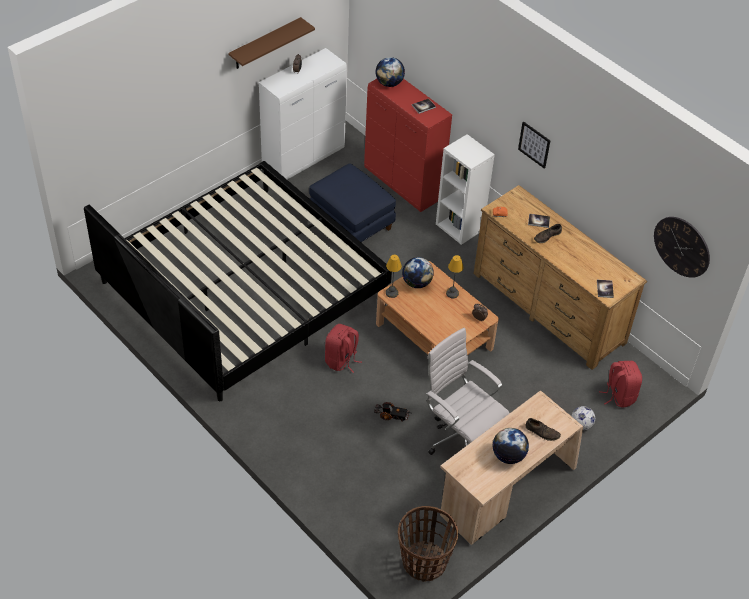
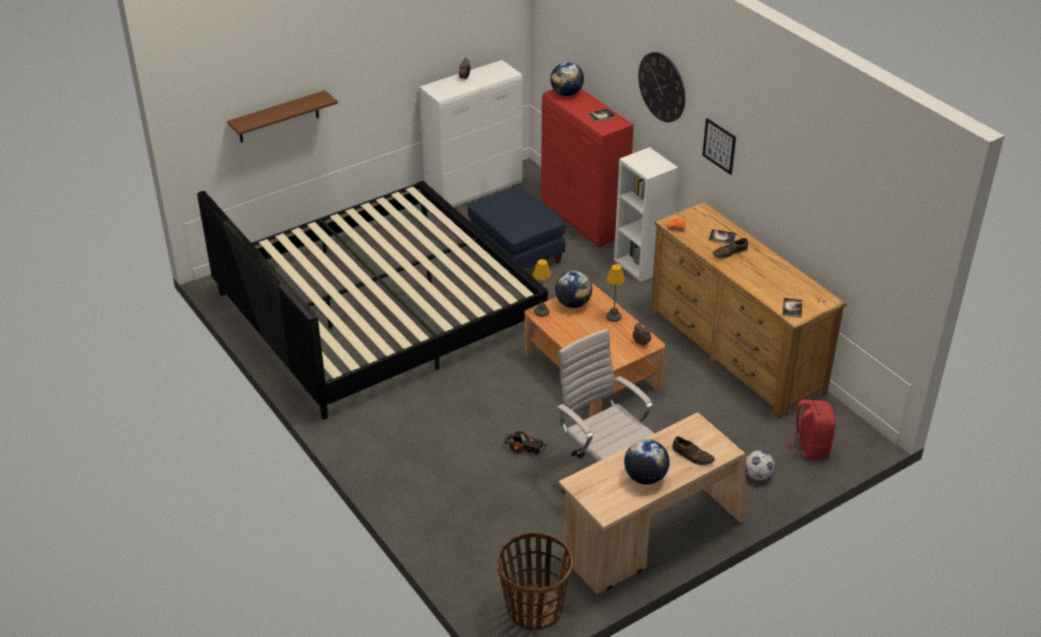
camera: 10 degrees right, 10 degrees down
brown shelf [228,17,315,69] -> brown shelf moved to [227,90,338,143]
red backpack [325,324,362,373] -> none
wall clock [654,217,710,278] -> wall clock moved to [638,52,685,122]

